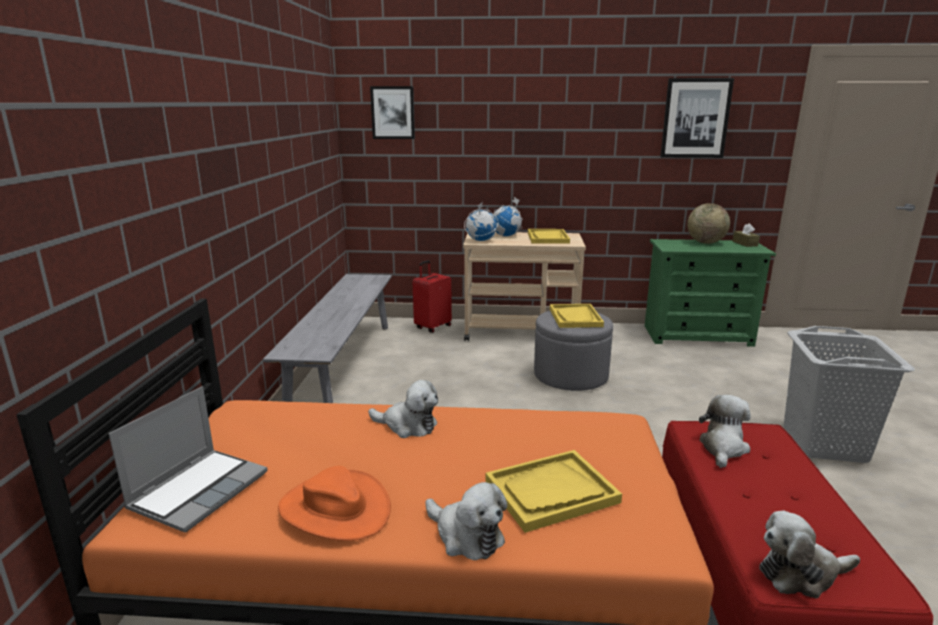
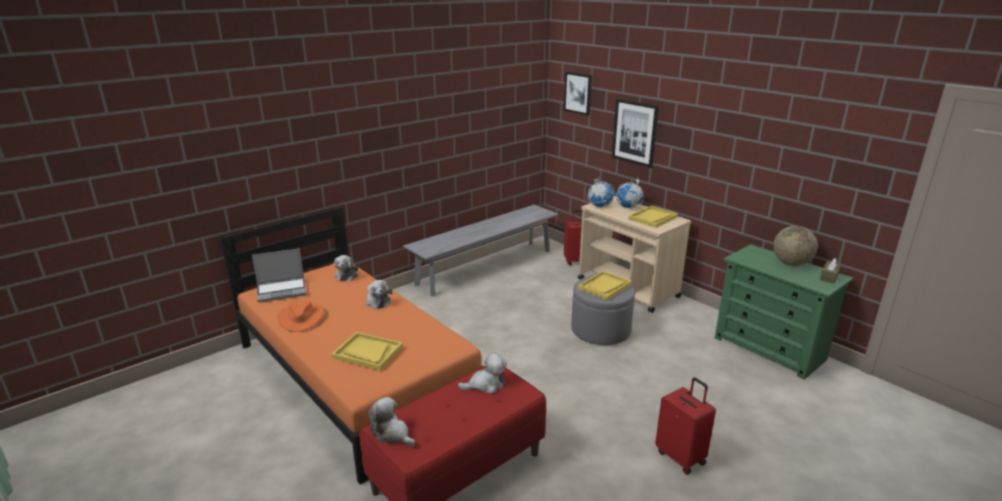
camera: 45 degrees right, 5 degrees up
plush toy [425,482,508,560] -> plush toy moved to [334,255,358,281]
picture [660,78,734,158] -> picture moved to [612,99,659,168]
grey laundry basket [784,326,915,463] -> red suitcase [655,377,716,475]

